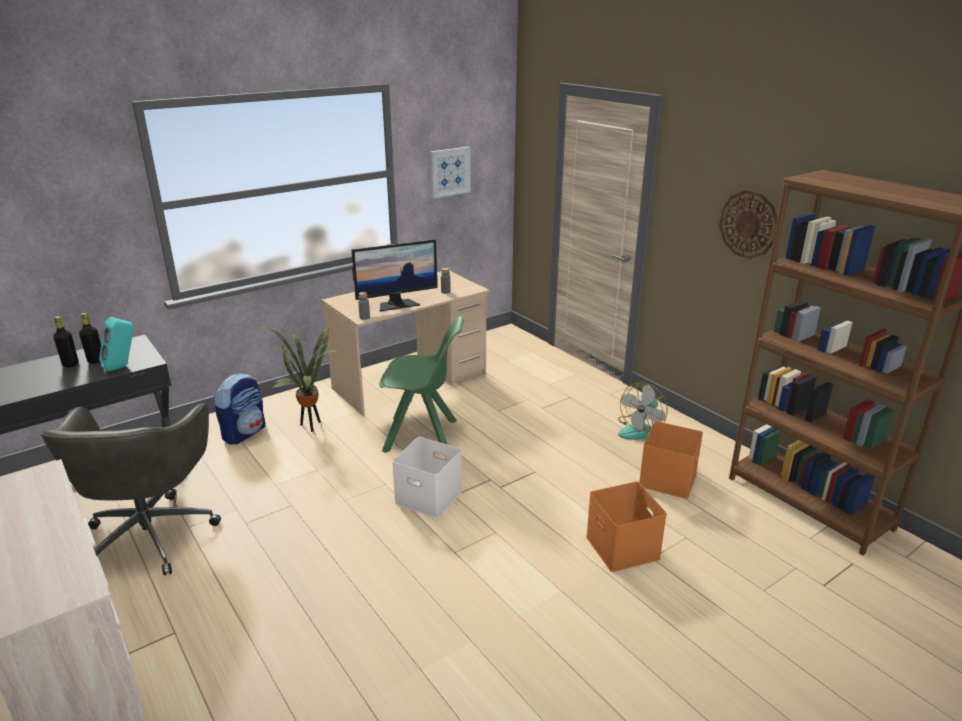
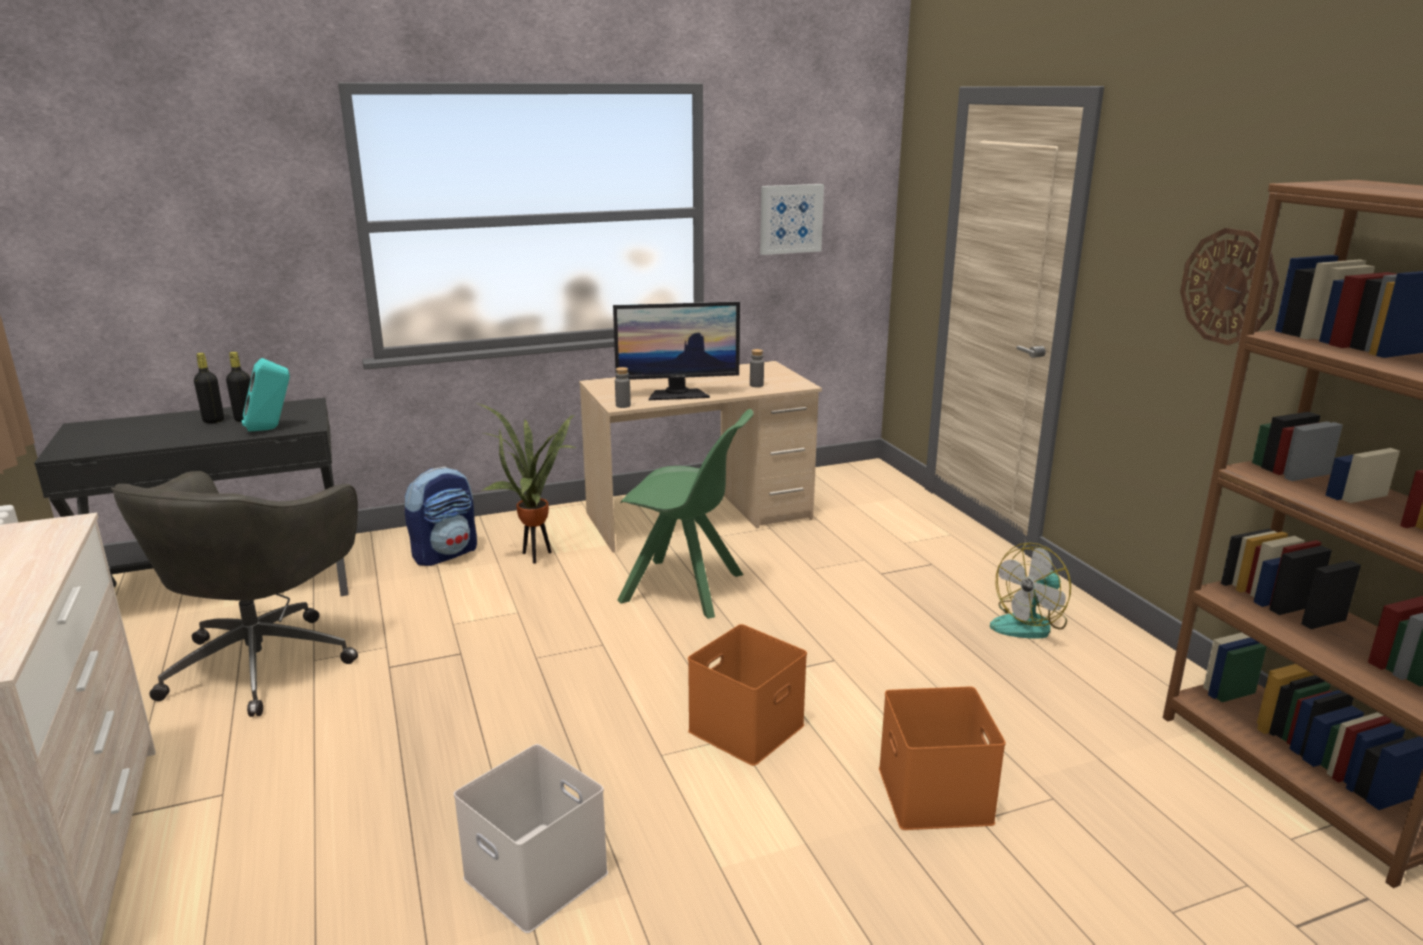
camera: 15 degrees right, 5 degrees down
white storage box [392,437,462,518] -> white storage box moved to [454,744,608,933]
orange storage box [639,421,703,499] -> orange storage box moved to [688,624,807,766]

